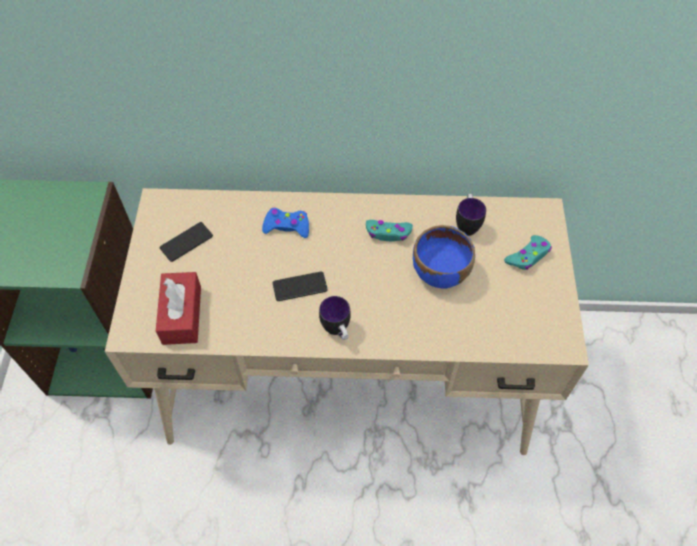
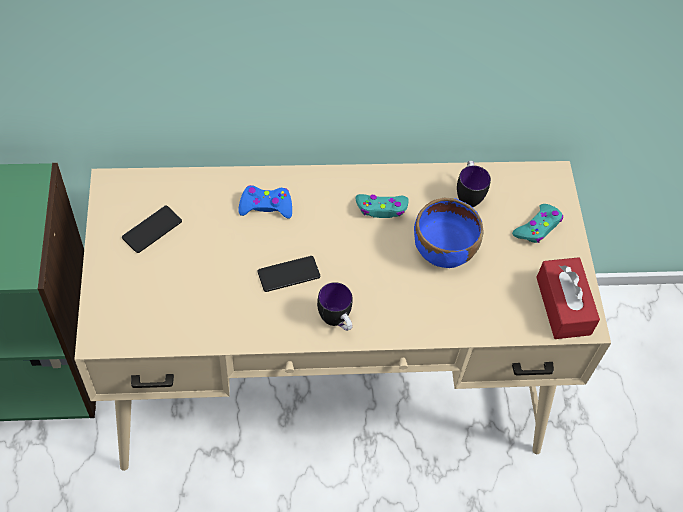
camera: 10 degrees left, 0 degrees up
red tissue box [156,272,201,345] -> red tissue box moved to [536,257,600,339]

